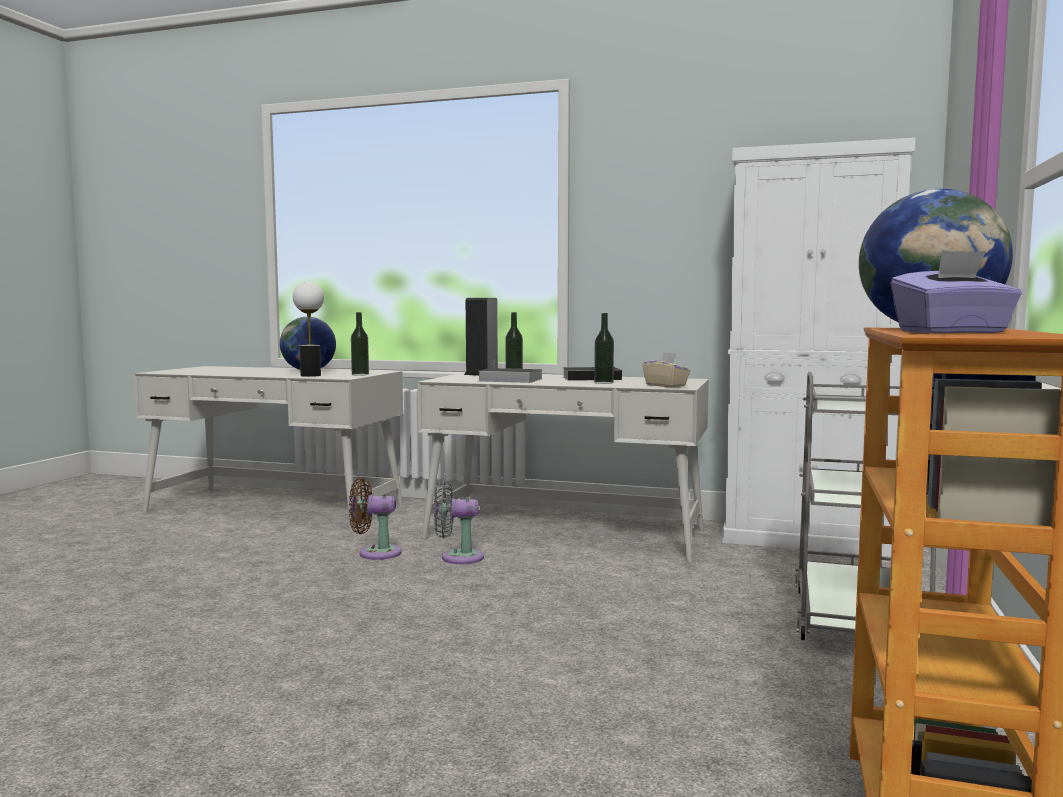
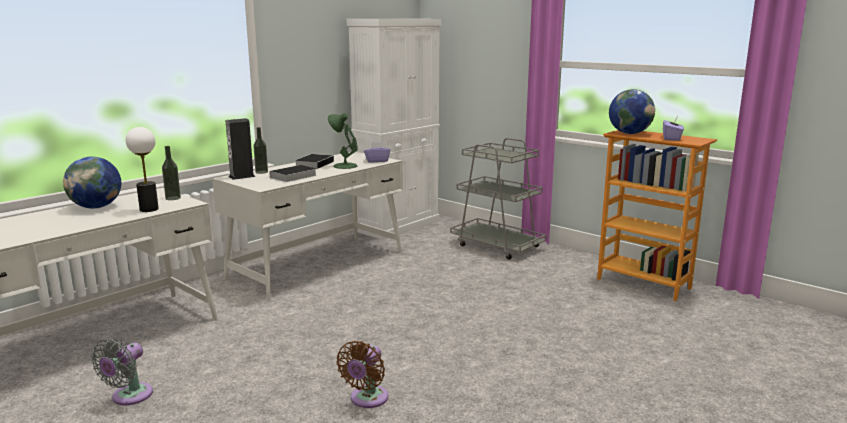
camera: 65 degrees left, 10 degrees up
brown fan [349,478,402,560] -> brown fan moved to [336,341,388,408]
grey fan [434,481,484,564] -> grey fan moved to [91,339,153,406]
bottle [594,313,614,384] -> green table lamp [328,113,358,169]
beige tissue box [642,352,691,387] -> purple tissue box [364,141,390,163]

